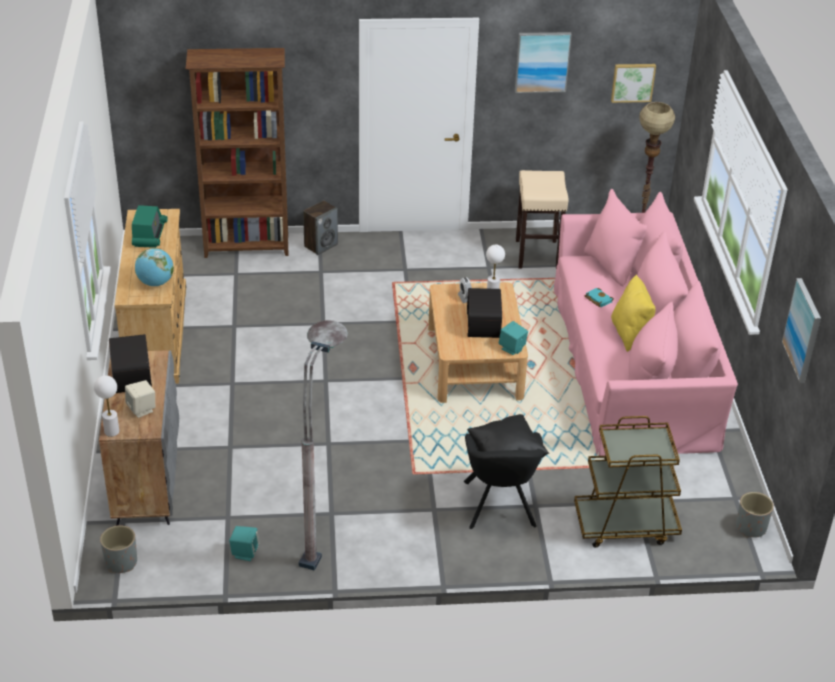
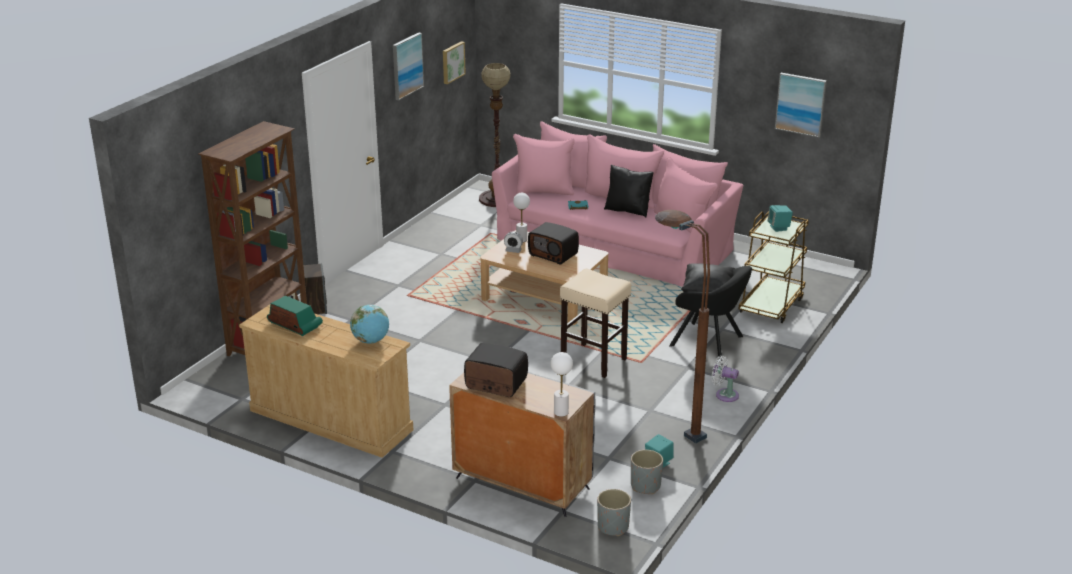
camera: 55 degrees left, 10 degrees down
beige speaker [125,380,155,418] -> none
grey floor lamp [299,320,348,571] -> brown floor lamp [655,210,710,444]
turquoise speaker [499,321,528,355] -> turquoise speaker moved to [767,205,793,232]
beige stool [516,170,569,268] -> beige stool moved to [560,269,631,378]
yellow pillow [611,274,656,352] -> black pillow [604,165,654,218]
grey planter [736,492,774,538] -> grey planter moved to [631,450,663,494]
none -> white fan [712,356,739,402]

